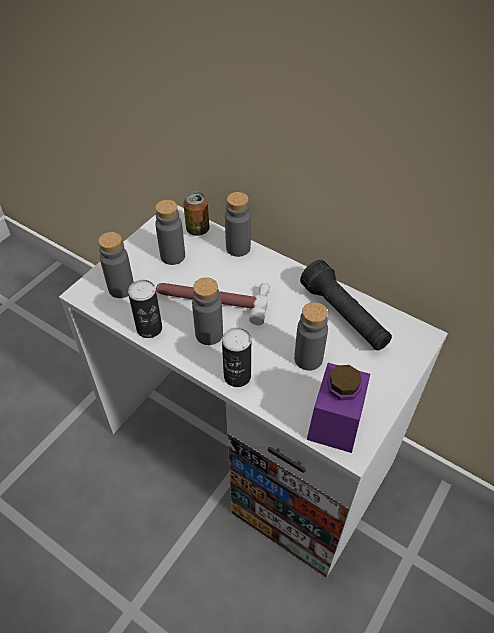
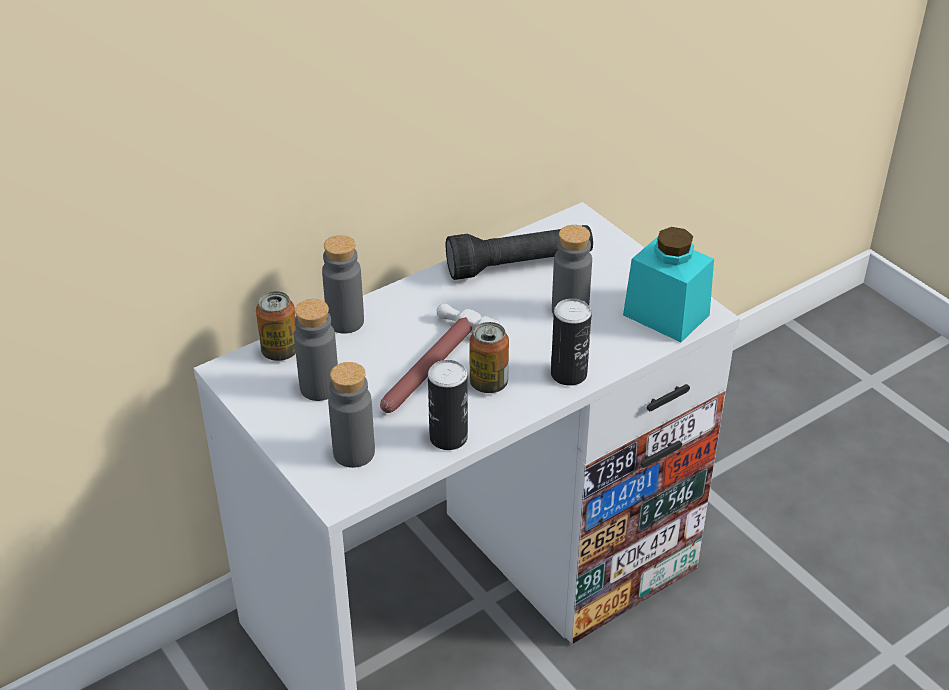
camera: 70 degrees left, 10 degrees down
grey bottle [192,277,223,345] -> can [469,322,509,393]
purple jar [307,363,370,453] -> turquoise jar [623,227,714,342]

